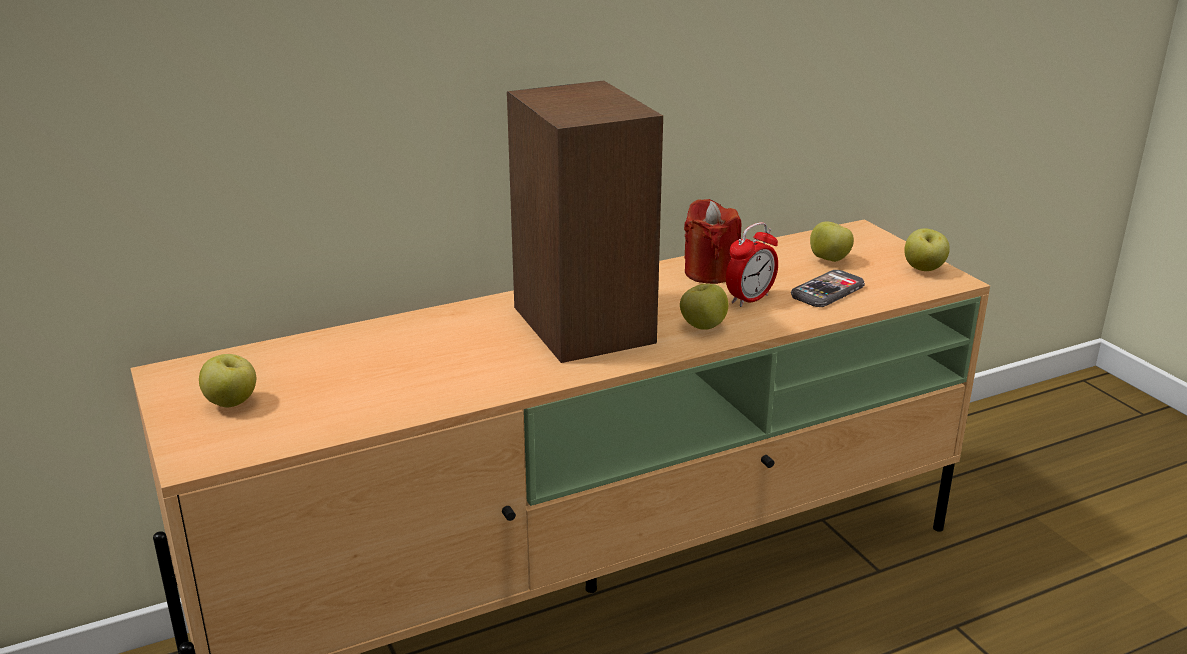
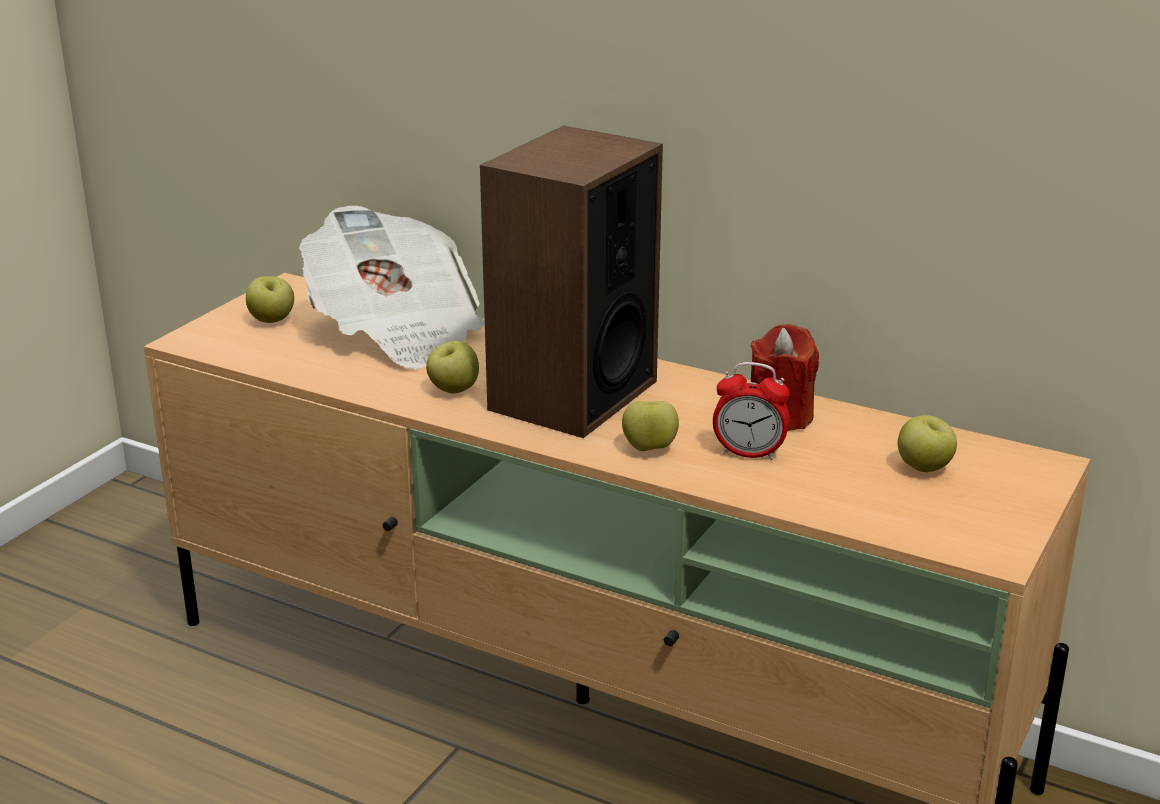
camera: 55 degrees right, 0 degrees up
phone [791,270,865,307] -> none
apple [904,228,950,271] -> apple moved to [426,341,479,393]
none -> newspaper [299,206,485,369]

